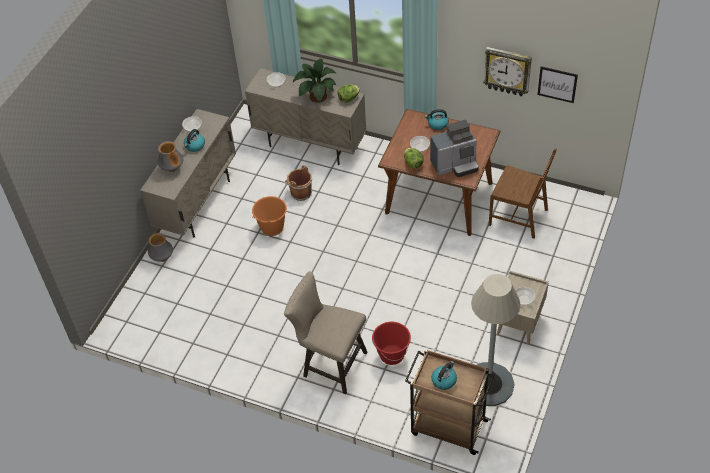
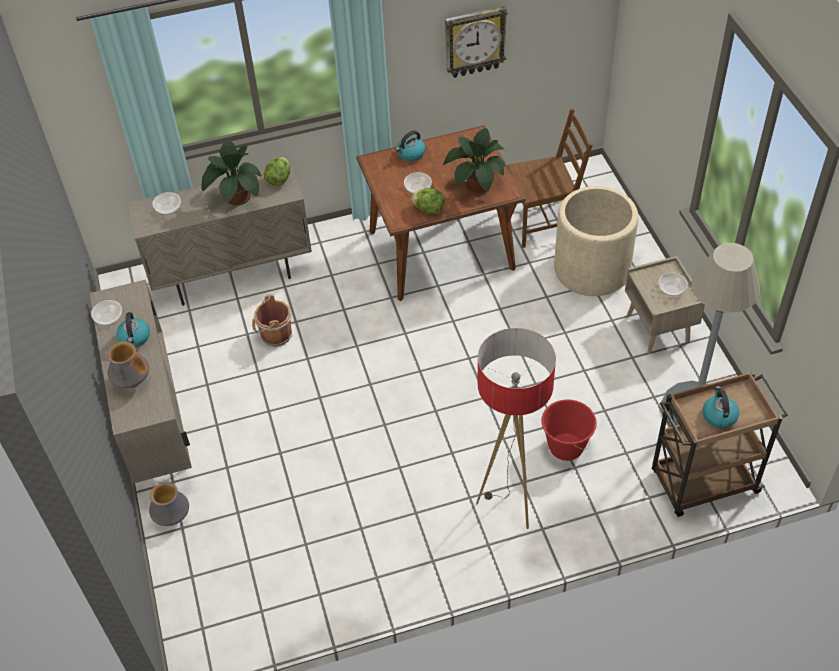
camera: 40 degrees left, 0 degrees up
orange bucket [252,196,287,236] -> none
beige stool [284,271,367,395] -> floor lamp [476,328,556,529]
coffee machine [430,120,479,177] -> potted plant [443,128,506,193]
picture [537,66,578,103] -> none
none -> beige planter [554,186,638,296]

